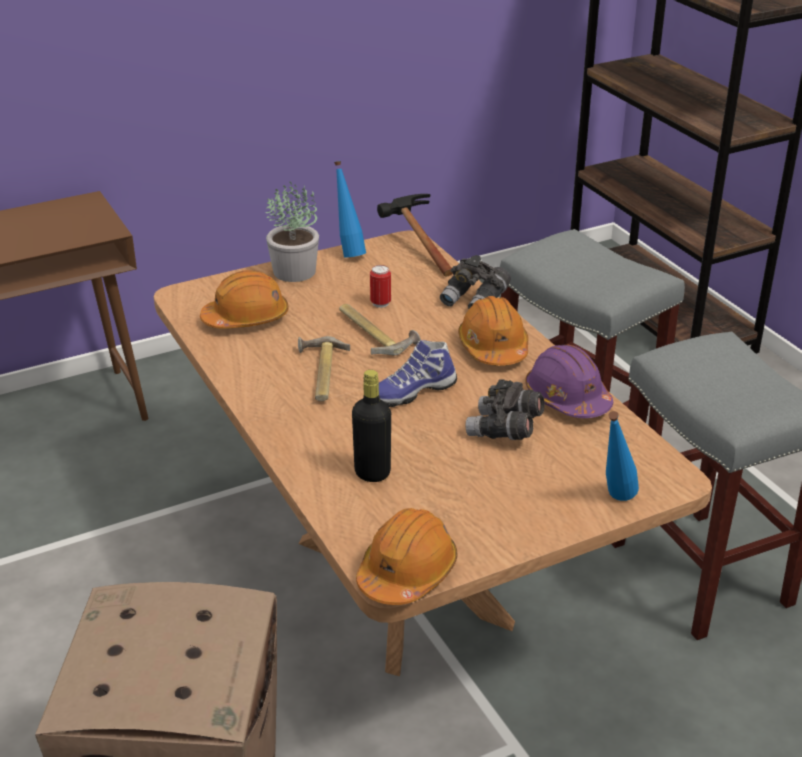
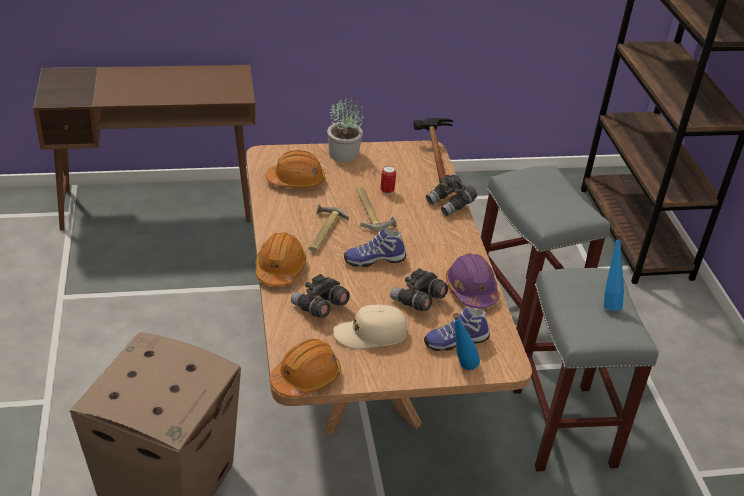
camera: 15 degrees right, 5 degrees up
blue bottle [334,161,366,257] -> blue bottle moved to [604,234,624,311]
black bottle [352,370,391,482] -> grey binoculars [291,274,350,318]
orange hard hat [458,296,529,366] -> orange hard hat moved to [255,232,306,286]
none -> beige cap [333,305,409,349]
none -> shoe [424,307,490,351]

